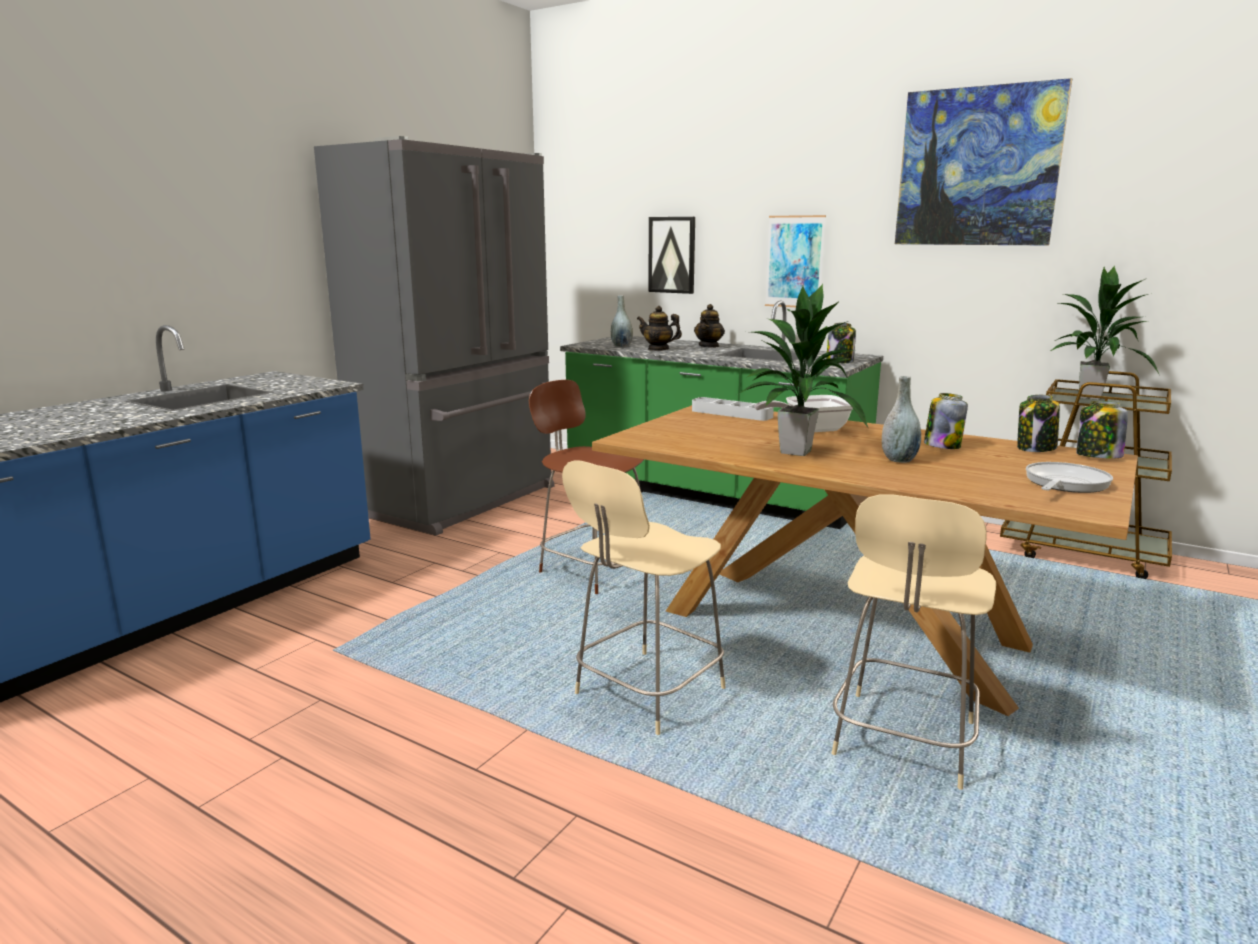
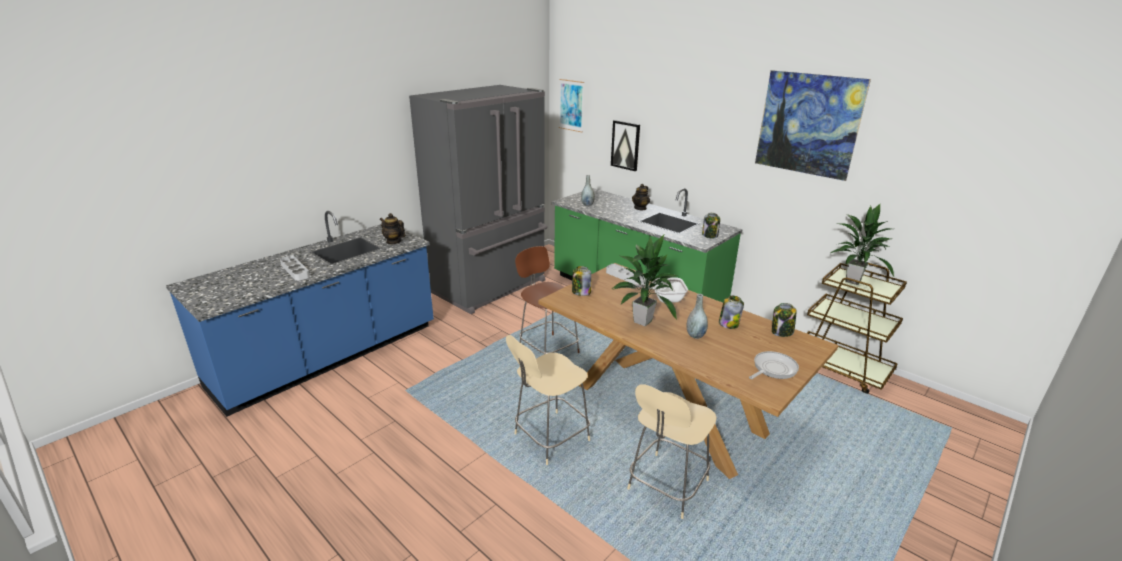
camera: 10 degrees right, 10 degrees up
teapot [637,306,682,351] -> teapot moved to [380,213,405,244]
picture [765,215,826,307] -> picture moved to [559,79,584,132]
jar [1076,401,1128,458] -> jar moved to [572,266,592,296]
none -> grey tray [280,256,310,281]

